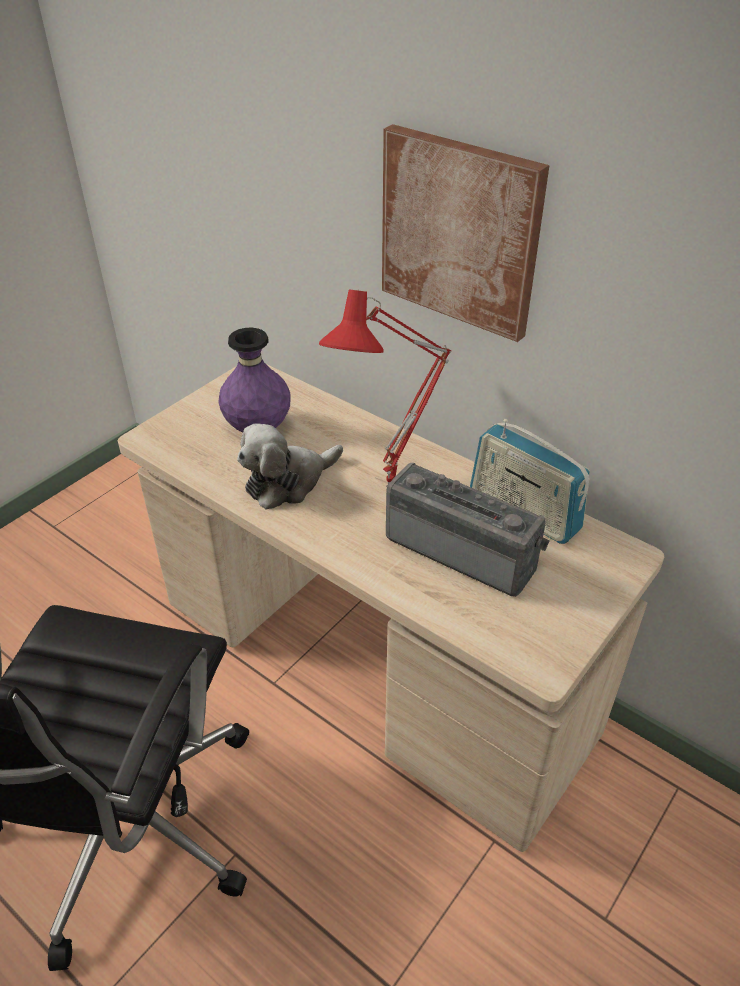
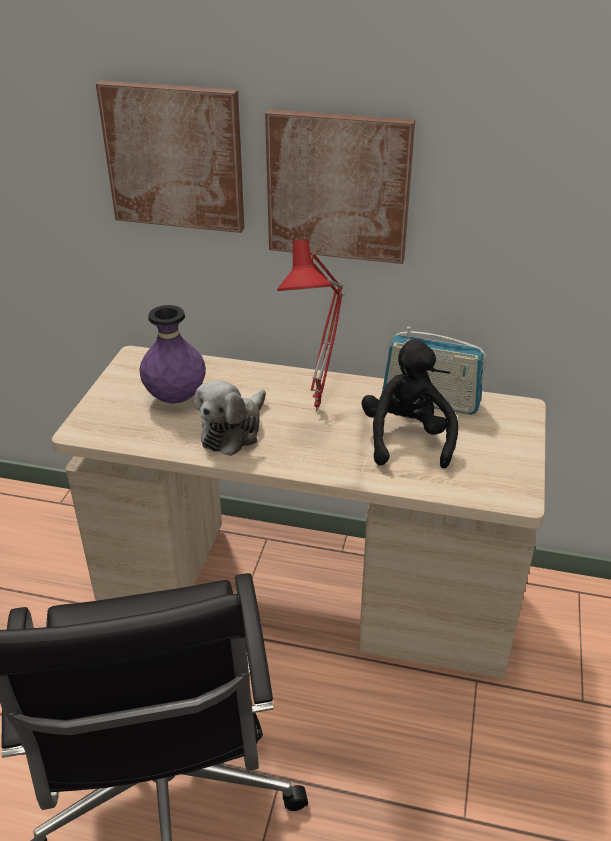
camera: 25 degrees left, 5 degrees down
radio [386,463,549,597] -> black plush toy [362,340,458,469]
none -> picture [96,81,244,233]

